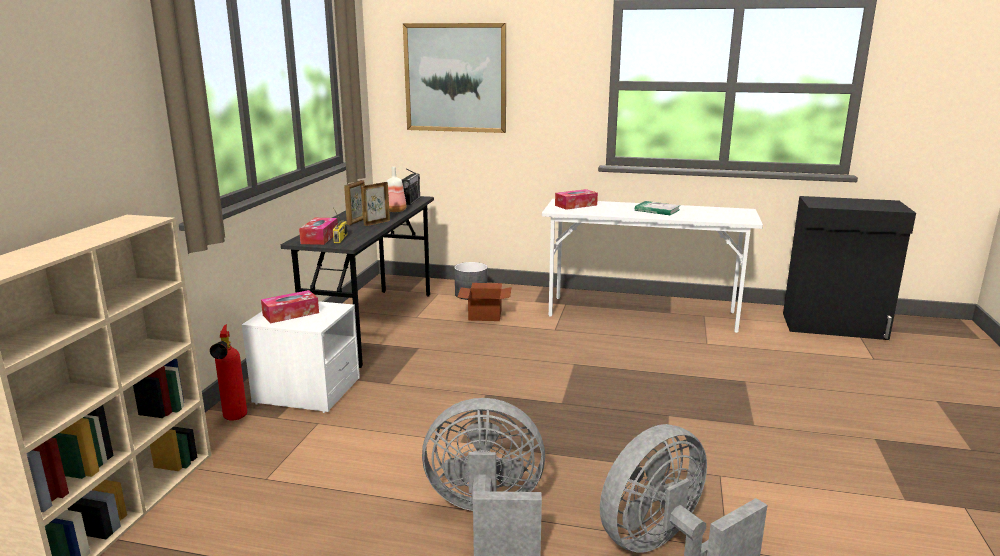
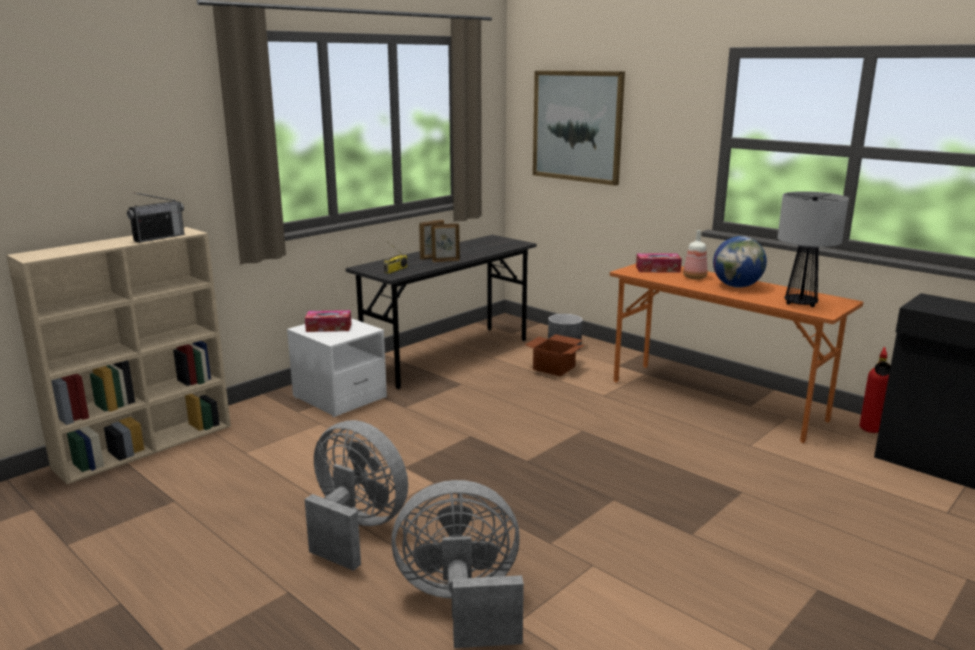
camera: 30 degrees right, 0 degrees up
fire extinguisher [210,324,247,421] -> fire extinguisher moved to [860,347,891,433]
tissue box [299,218,338,245] -> none
bottle [387,167,407,212] -> bottle moved to [683,230,708,279]
radio [402,169,420,205] -> radio moved to [127,192,184,243]
white desk [542,199,763,333] -> orange desk [610,264,863,443]
book [635,201,680,215] -> globe [713,236,767,288]
none -> table lamp [778,191,849,307]

